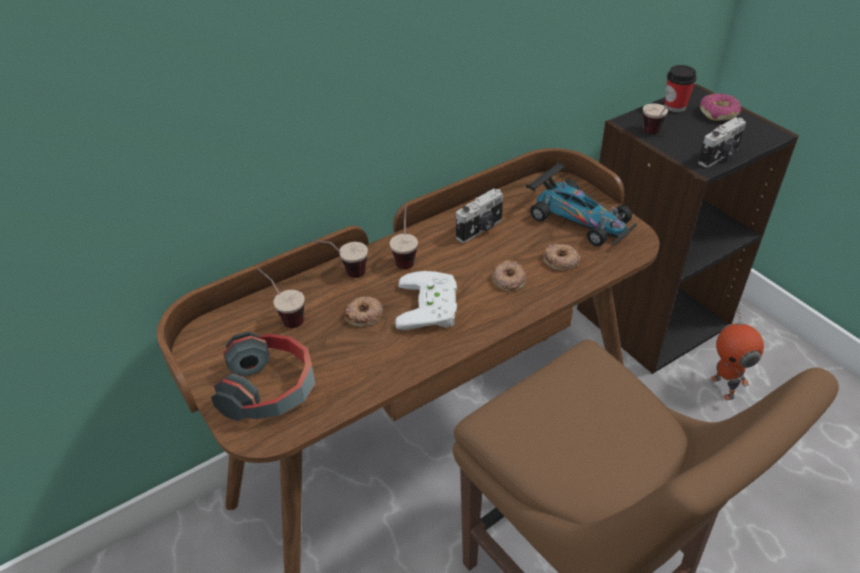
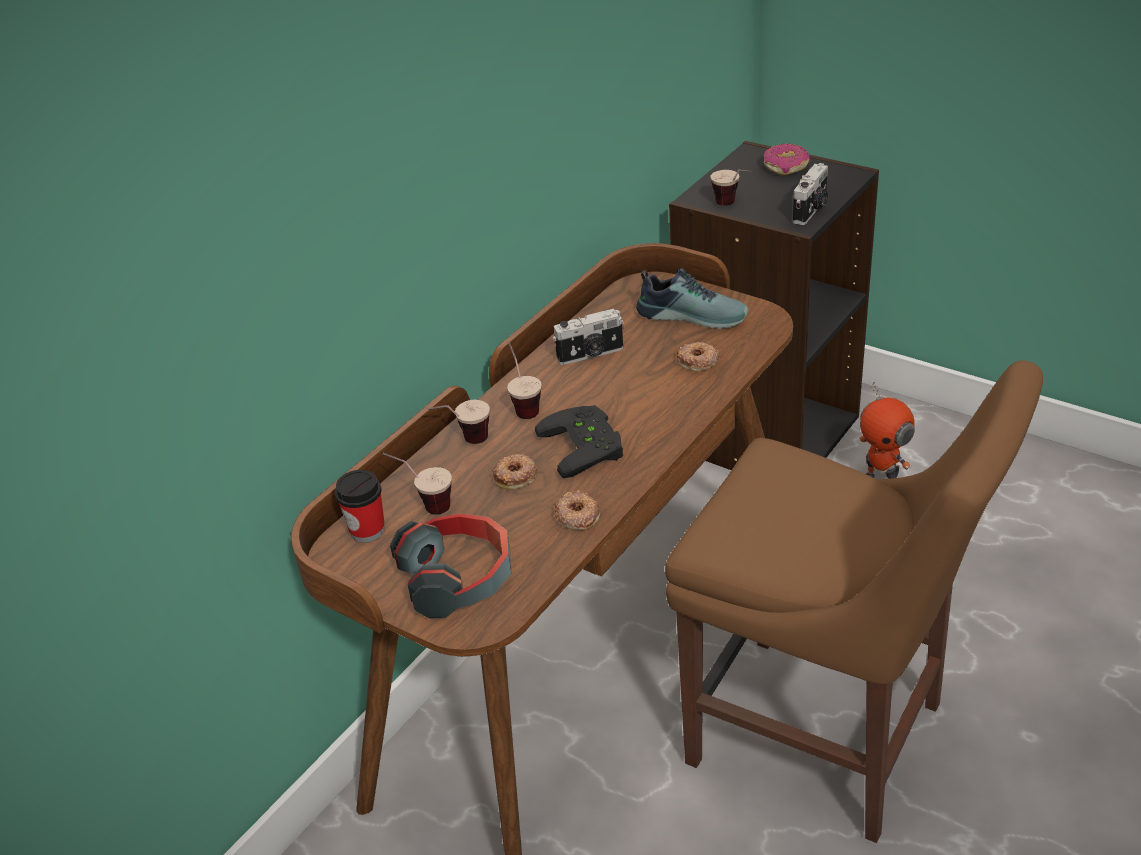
camera: 20 degrees left, 5 degrees down
white game controller [395,271,457,330] -> black game controller [535,405,623,478]
camera [456,189,503,243] -> camera turned 45 degrees clockwise [552,309,624,365]
donut [491,261,526,292] -> donut moved to [554,490,600,530]
toy car [526,162,637,247] -> shoe [636,268,749,329]
cup [664,65,697,112] -> cup moved to [335,470,385,543]

